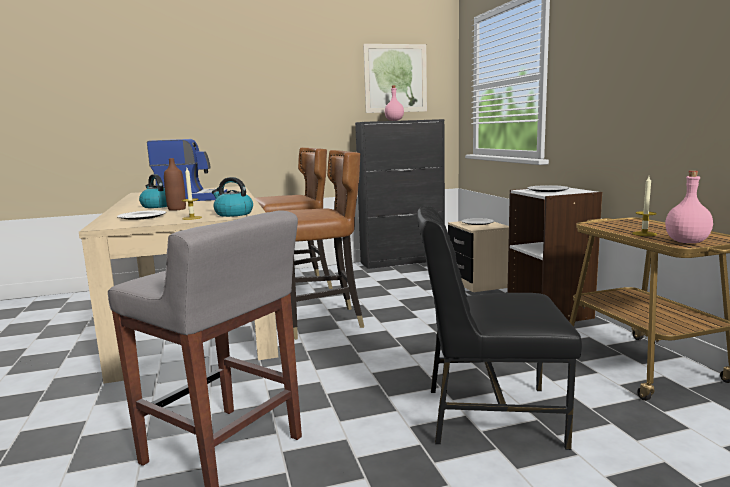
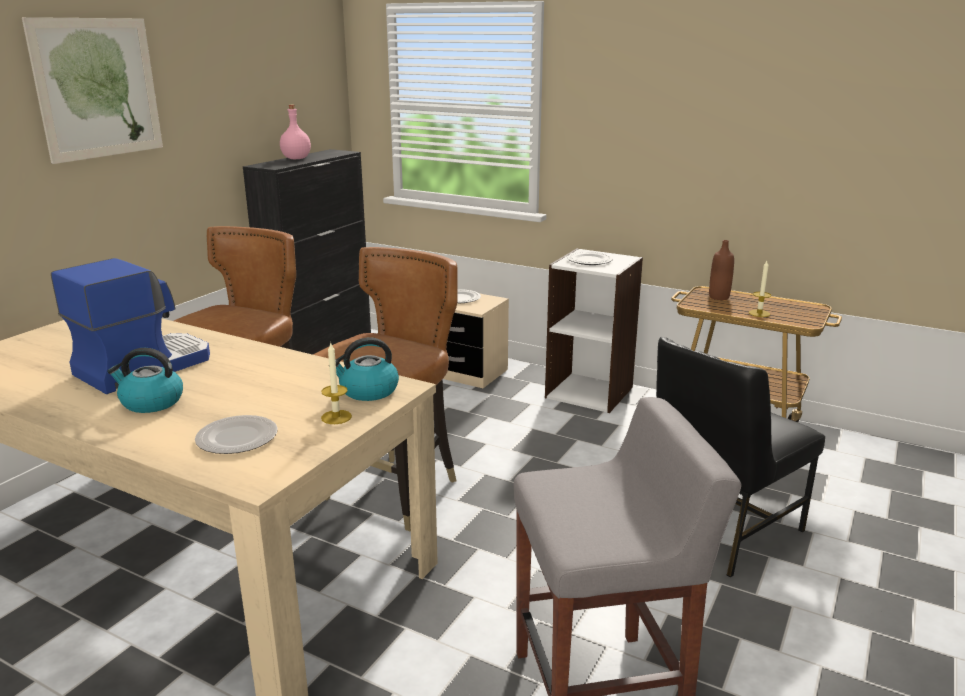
camera: 45 degrees left, 10 degrees up
brown bottle [164,158,186,211] -> brown bottle moved to [709,240,734,300]
picture [363,44,427,113] -> picture moved to [22,17,163,164]
pink bottle [665,171,713,243] -> none

